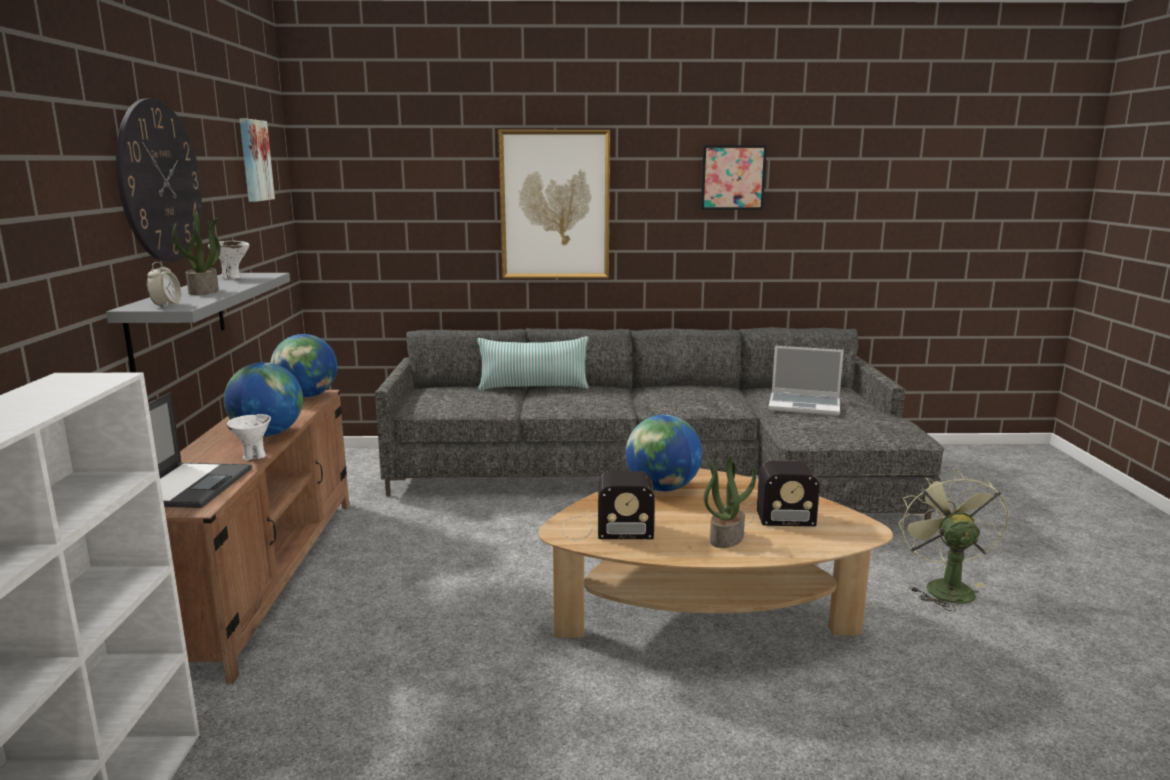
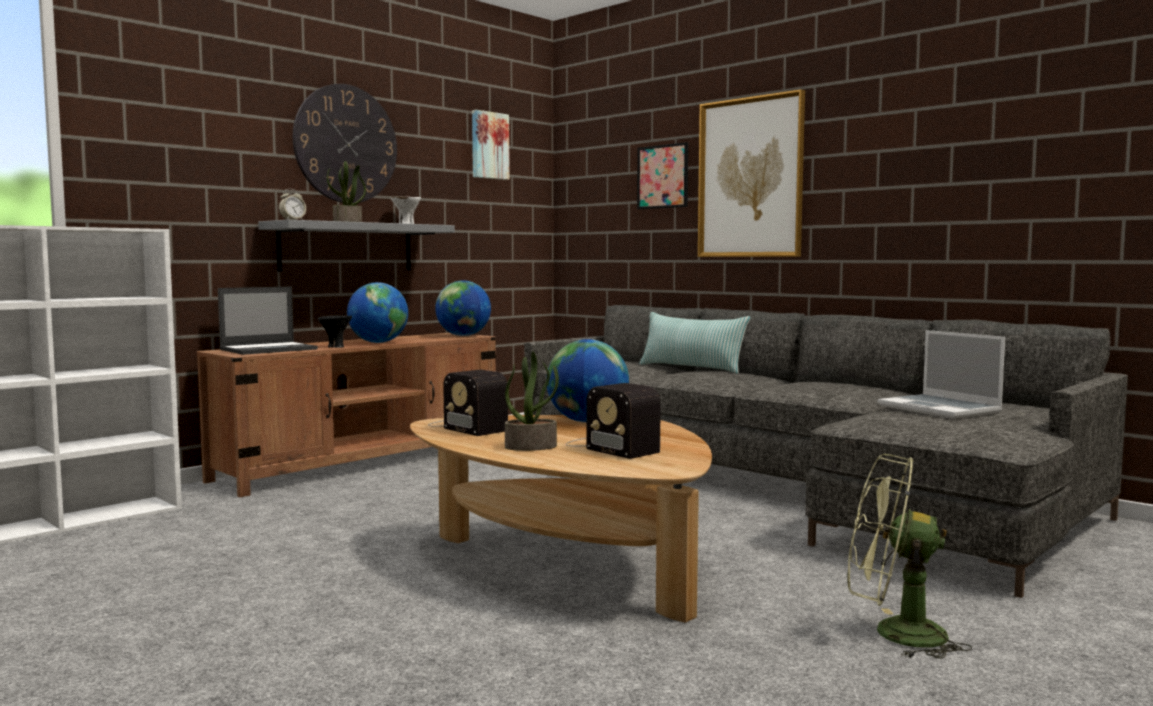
camera: 45 degrees right, 10 degrees down
white bowl [227,414,271,460] -> black bowl [318,315,352,348]
picture [701,145,767,210] -> picture moved to [637,142,688,209]
green fan [898,470,1009,611] -> green fan turned 120 degrees counterclockwise [847,454,972,659]

